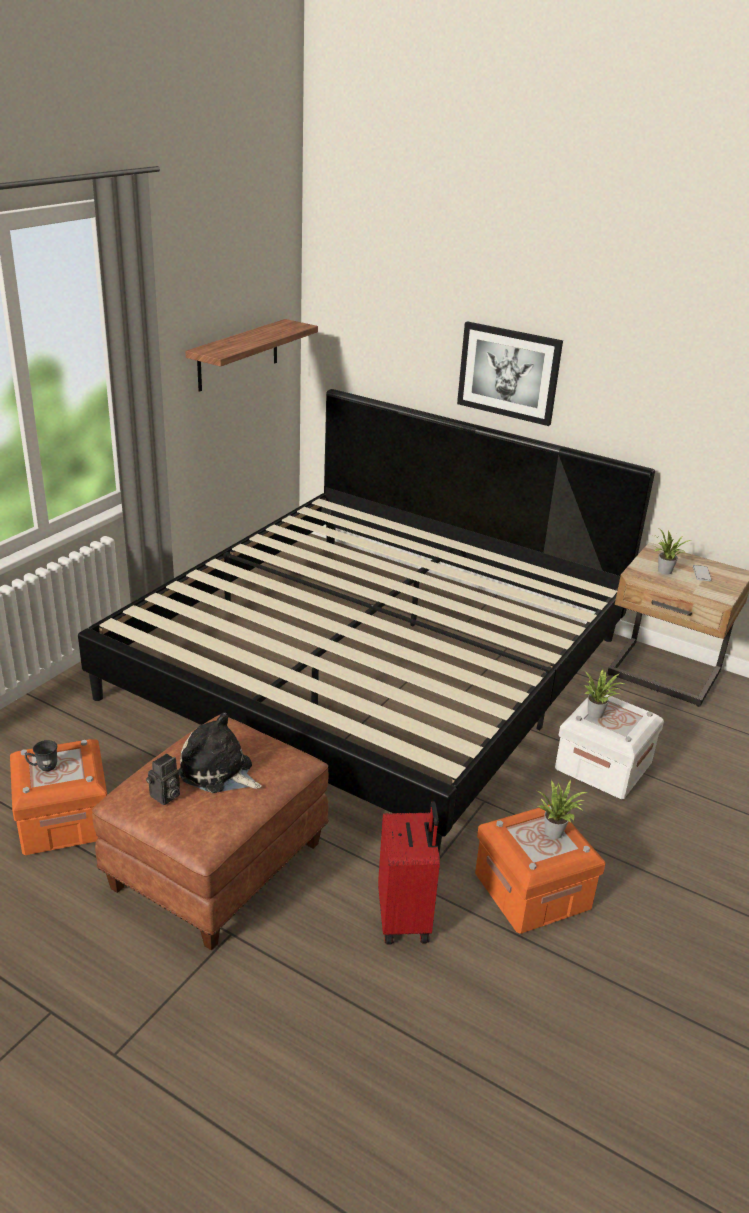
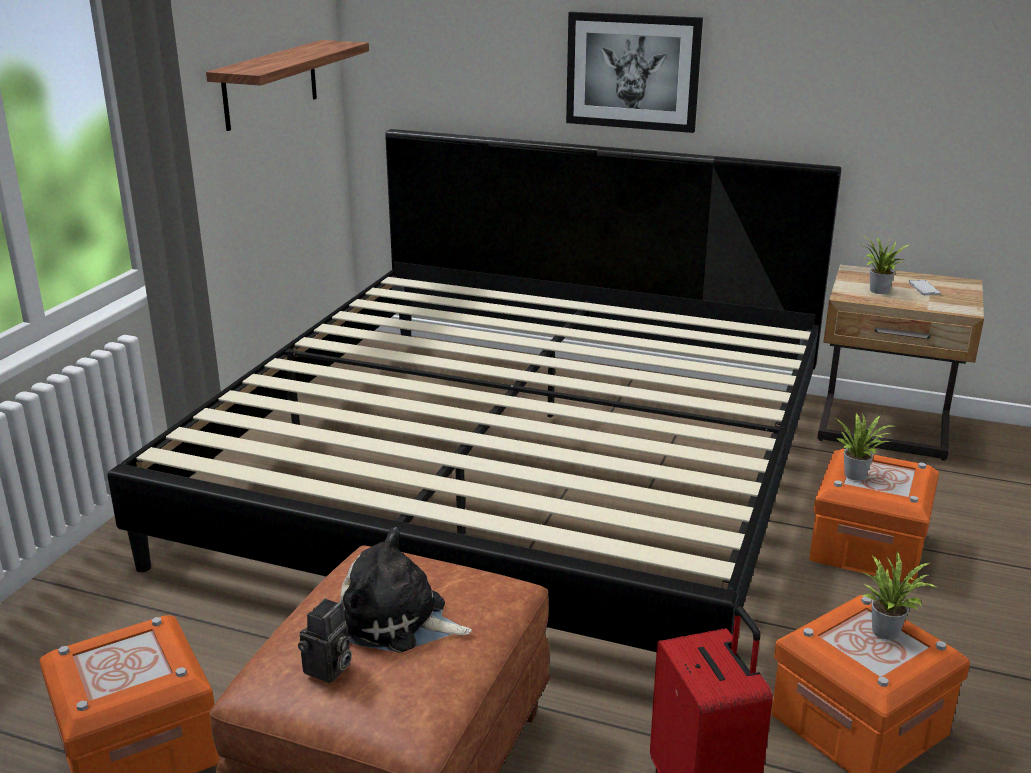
camera: 10 degrees left, 5 degrees down
grey mug [25,740,57,771] -> none
white storage box [555,692,664,799] -> orange storage box [809,449,939,584]

